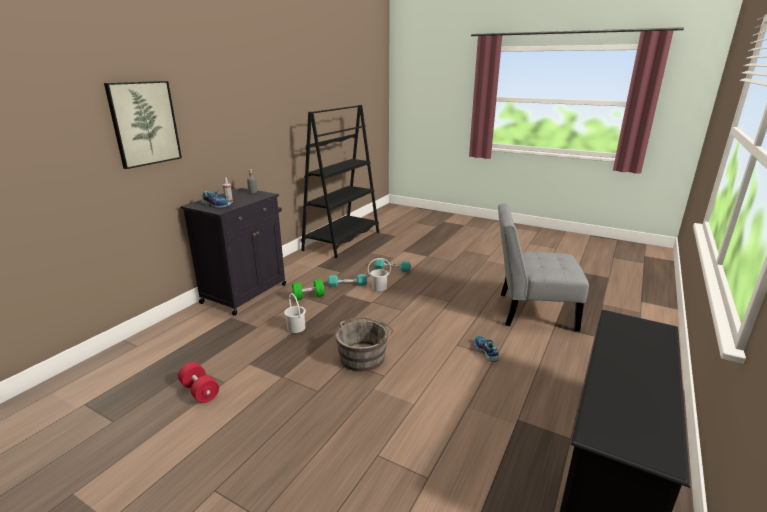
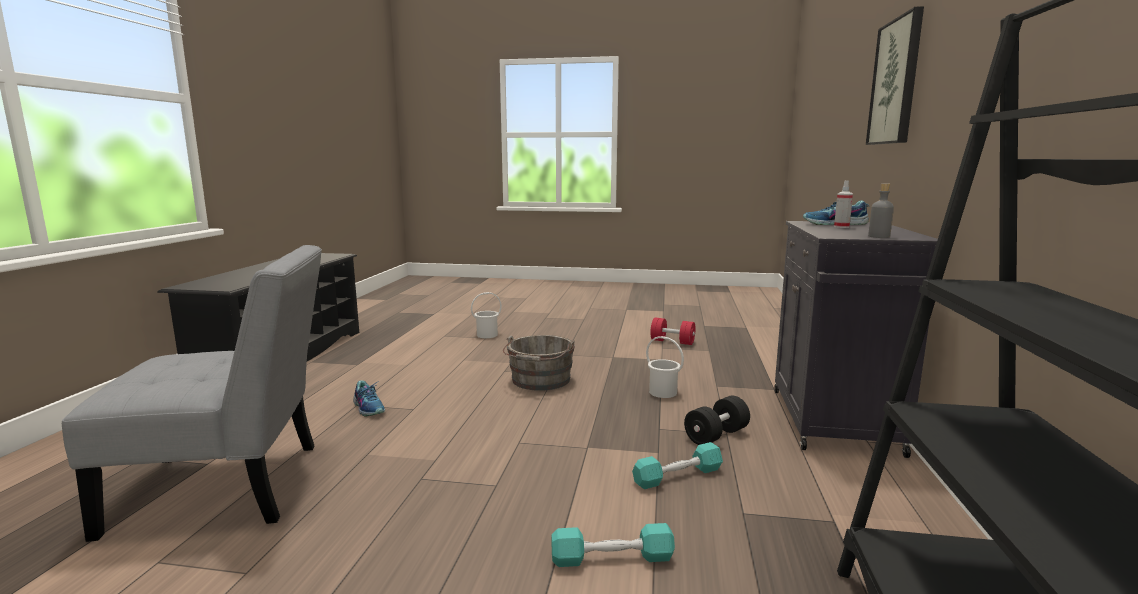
camera: 160 degrees right, 10 degrees down
green dumbbell [292,279,324,300] -> black dumbbell [684,395,750,445]
white bucket [368,258,391,291] -> white bucket moved to [471,292,502,338]

